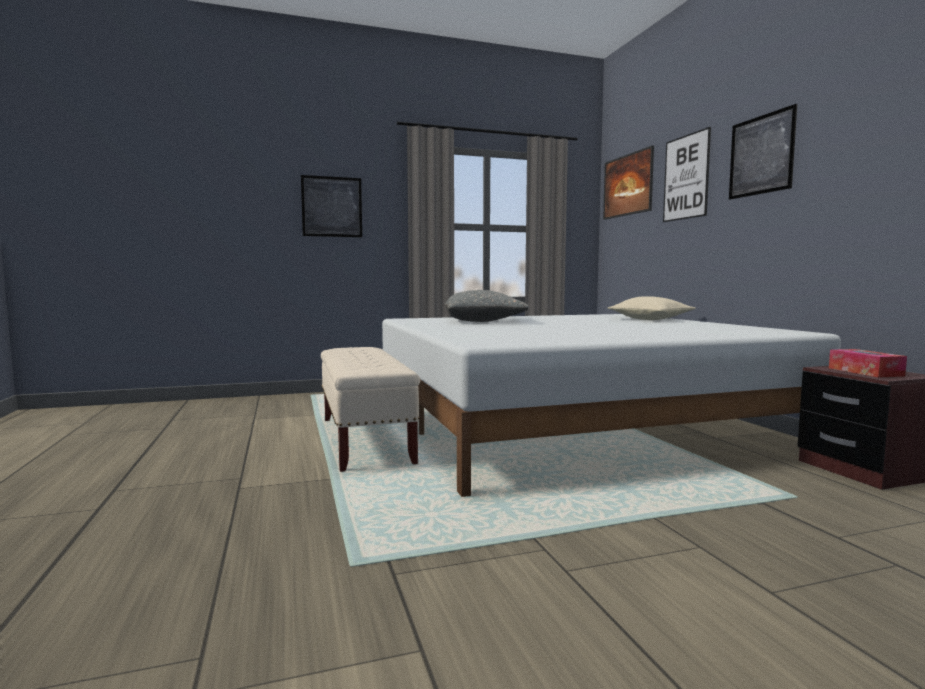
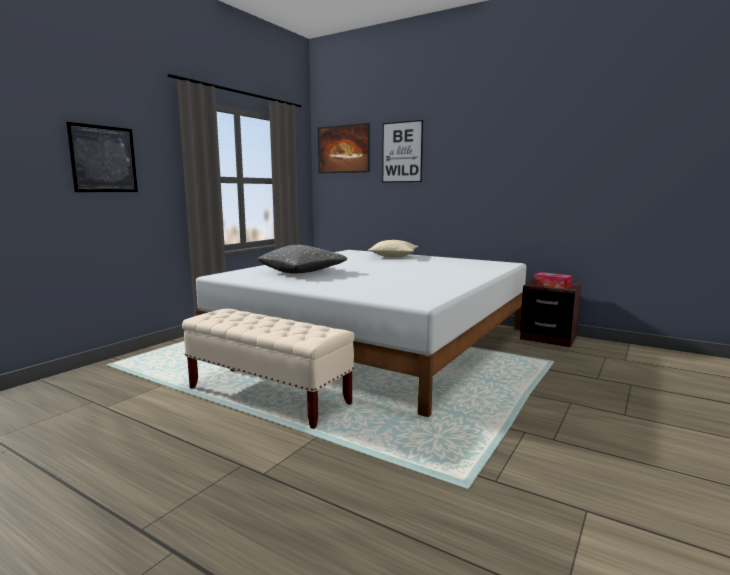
camera: 40 degrees left, 5 degrees up
picture [729,104,797,200] -> none

